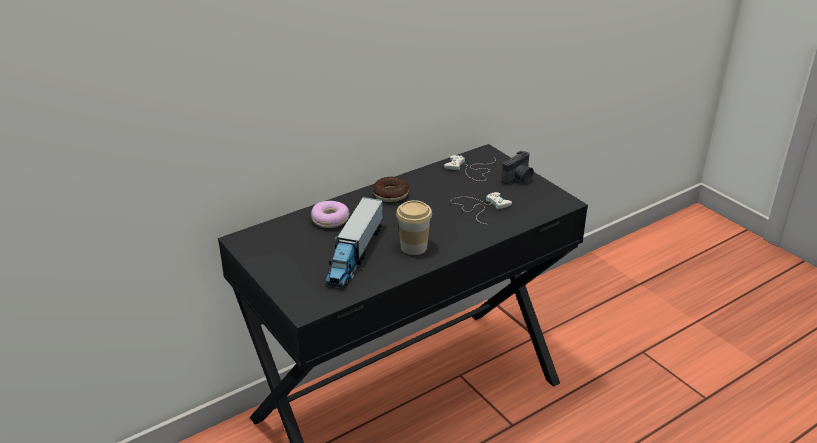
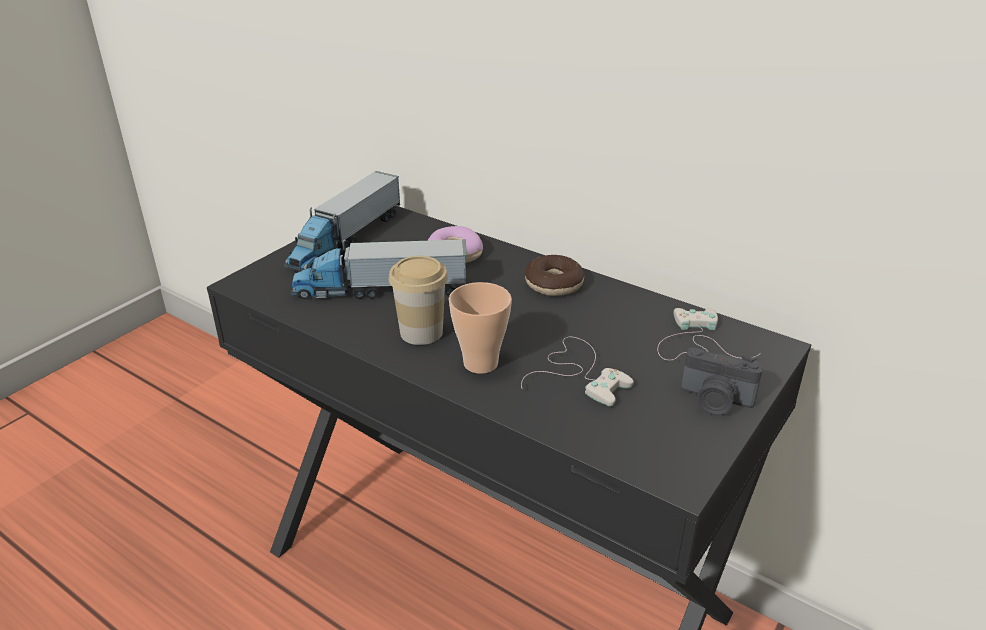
camera: 70 degrees right, 0 degrees up
none -> toy truck [284,171,400,271]
none -> cup [449,282,512,374]

